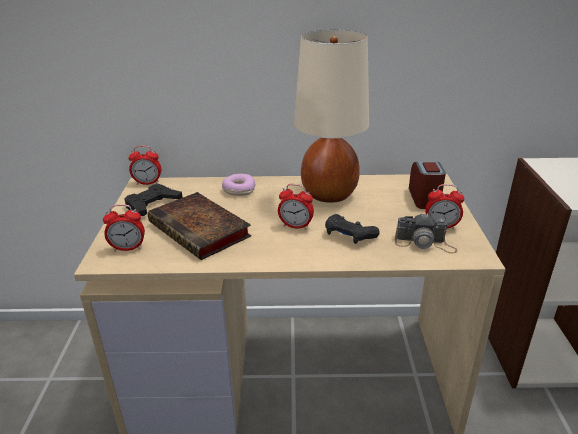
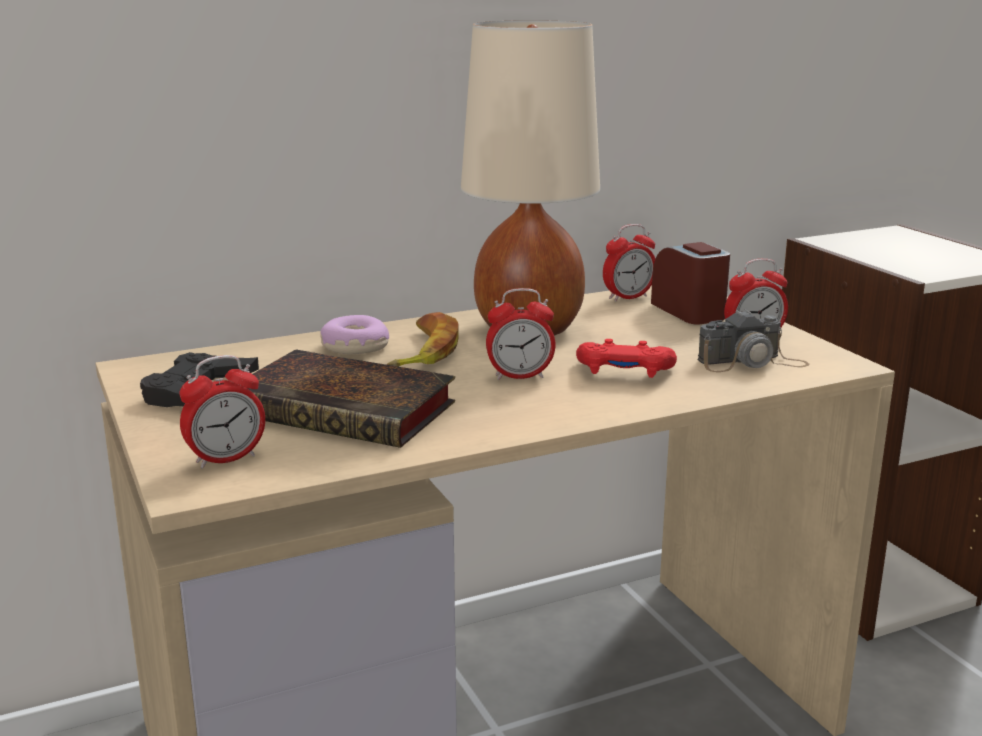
camera: 25 degrees left, 10 degrees down
alarm clock [128,145,161,185] -> alarm clock moved to [603,224,655,302]
black game controller [325,214,380,244] -> red game controller [576,339,677,378]
none -> banana [387,312,459,367]

